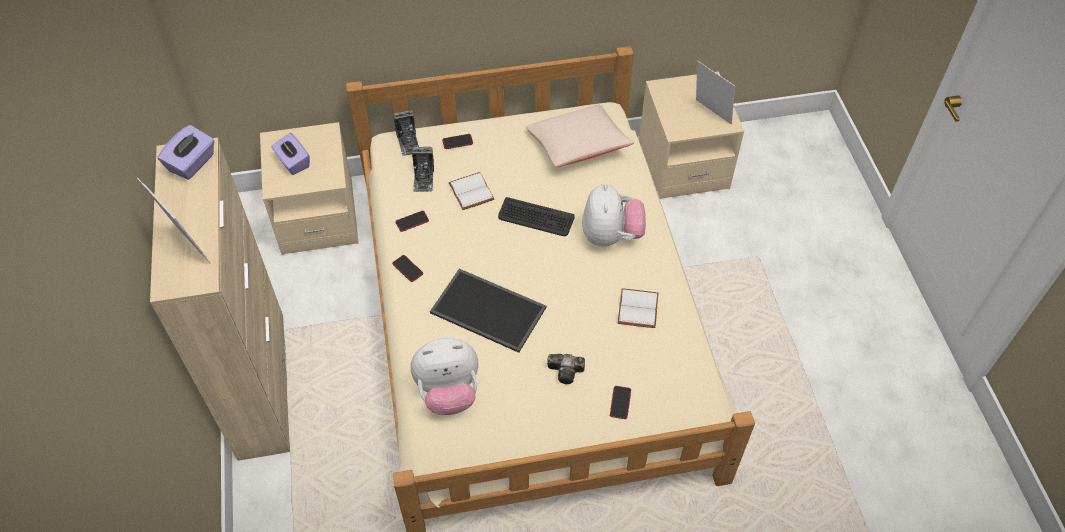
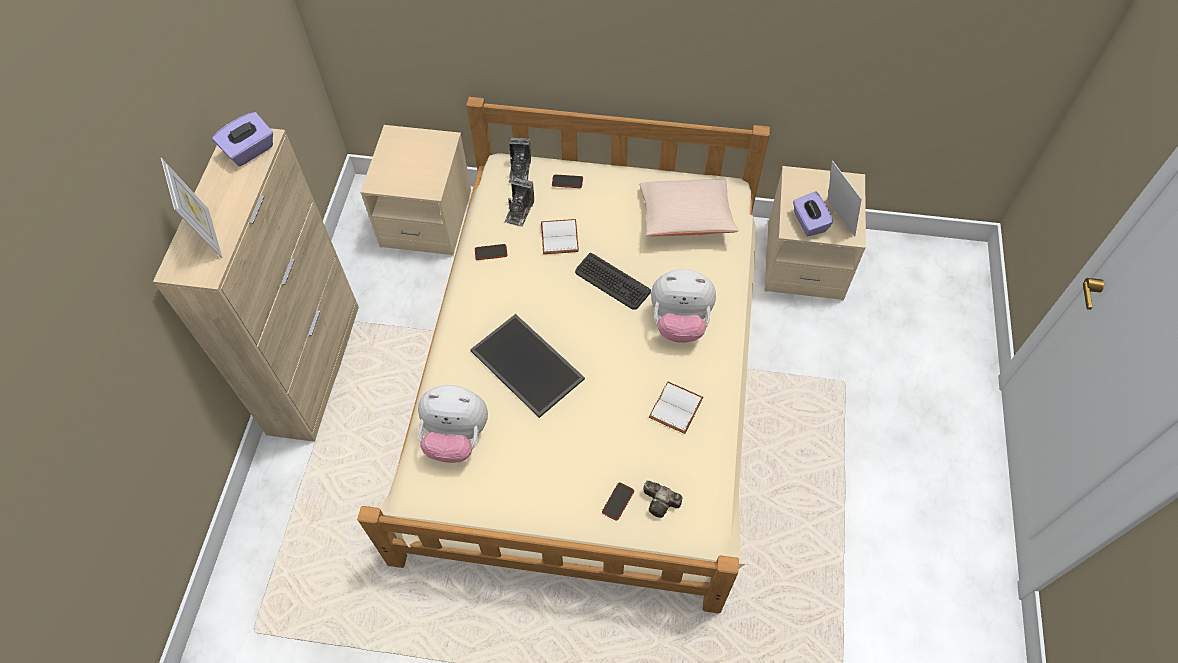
camera: 20 degrees right, 5 degrees up
purple tissue box [271,133,310,175] -> purple tissue box moved to [793,191,833,236]
phone [392,255,423,282] -> none
camera [547,354,585,384] -> camera moved to [643,481,683,518]
plush toy [582,183,646,247] -> plush toy turned 75 degrees clockwise [651,269,716,343]

